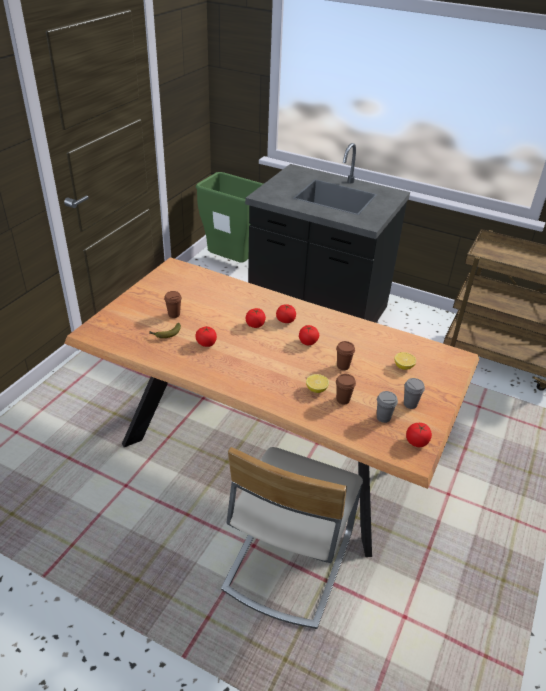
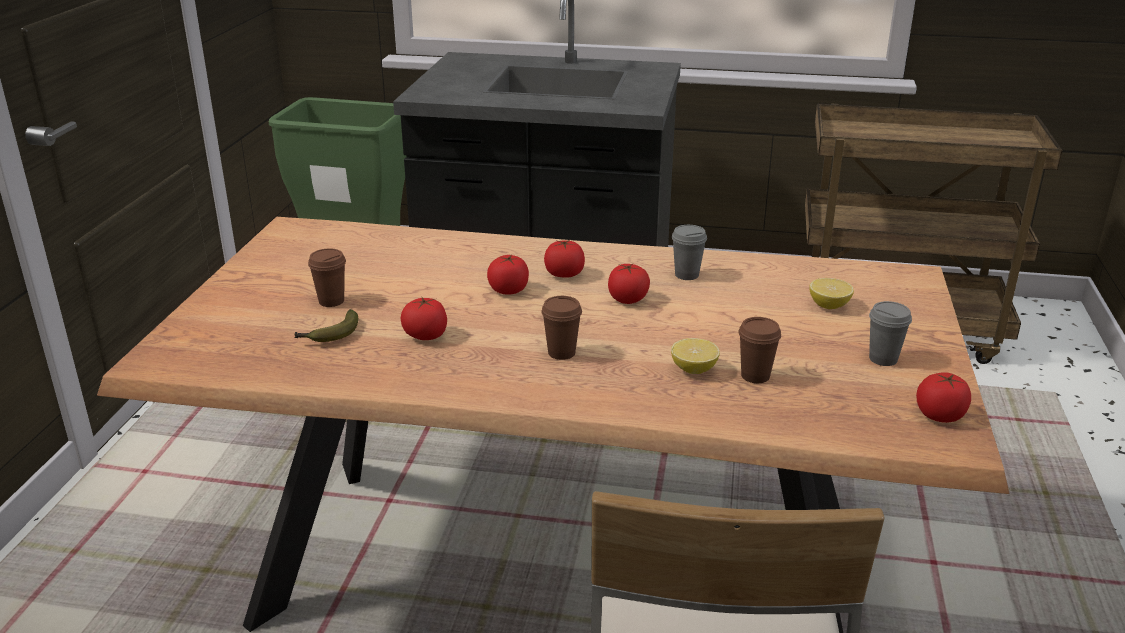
camera: 15 degrees left, 10 degrees down
brown cup [336,341,355,370] -> brown cup moved to [541,296,582,360]
grey cup [377,391,398,423] -> grey cup moved to [672,225,707,280]

